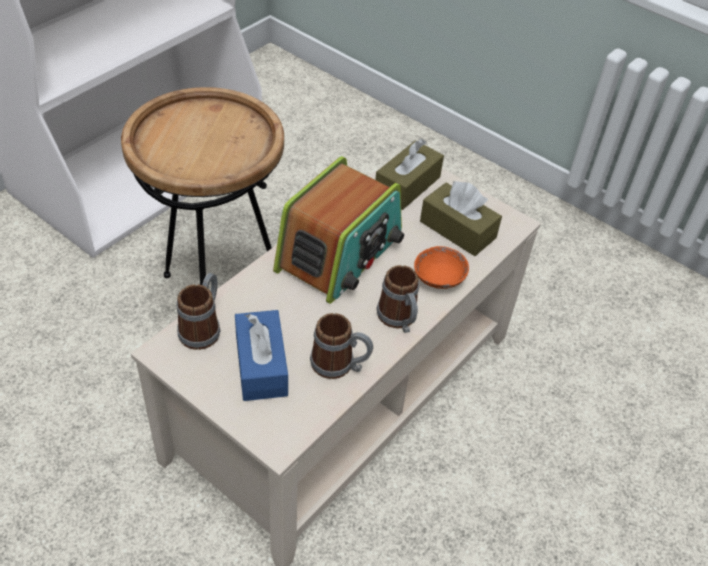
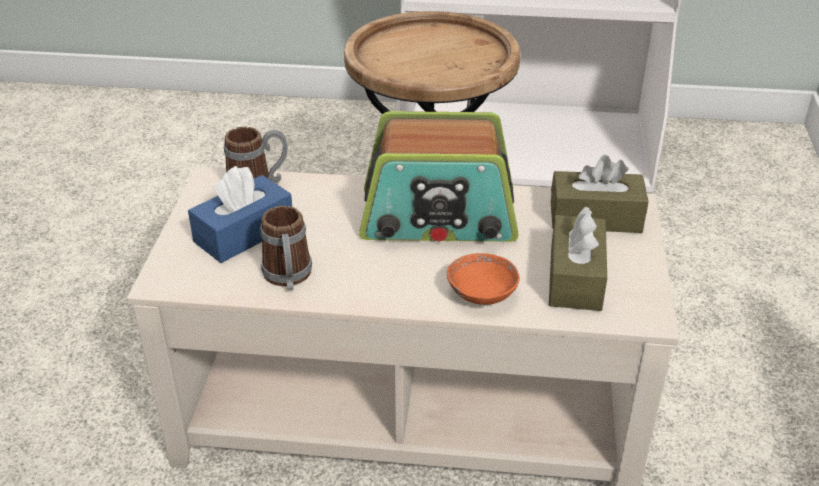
camera: 60 degrees right, 10 degrees down
mug [377,265,419,333] -> none

